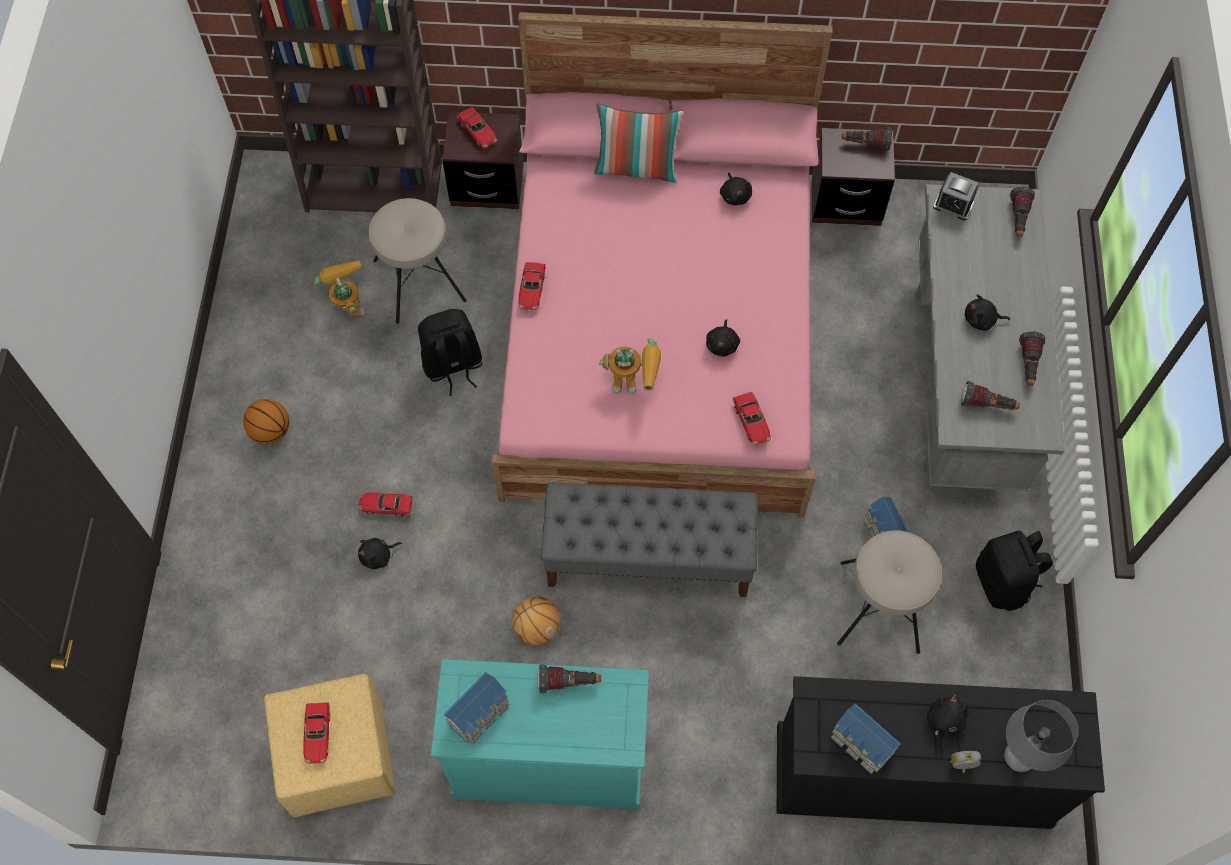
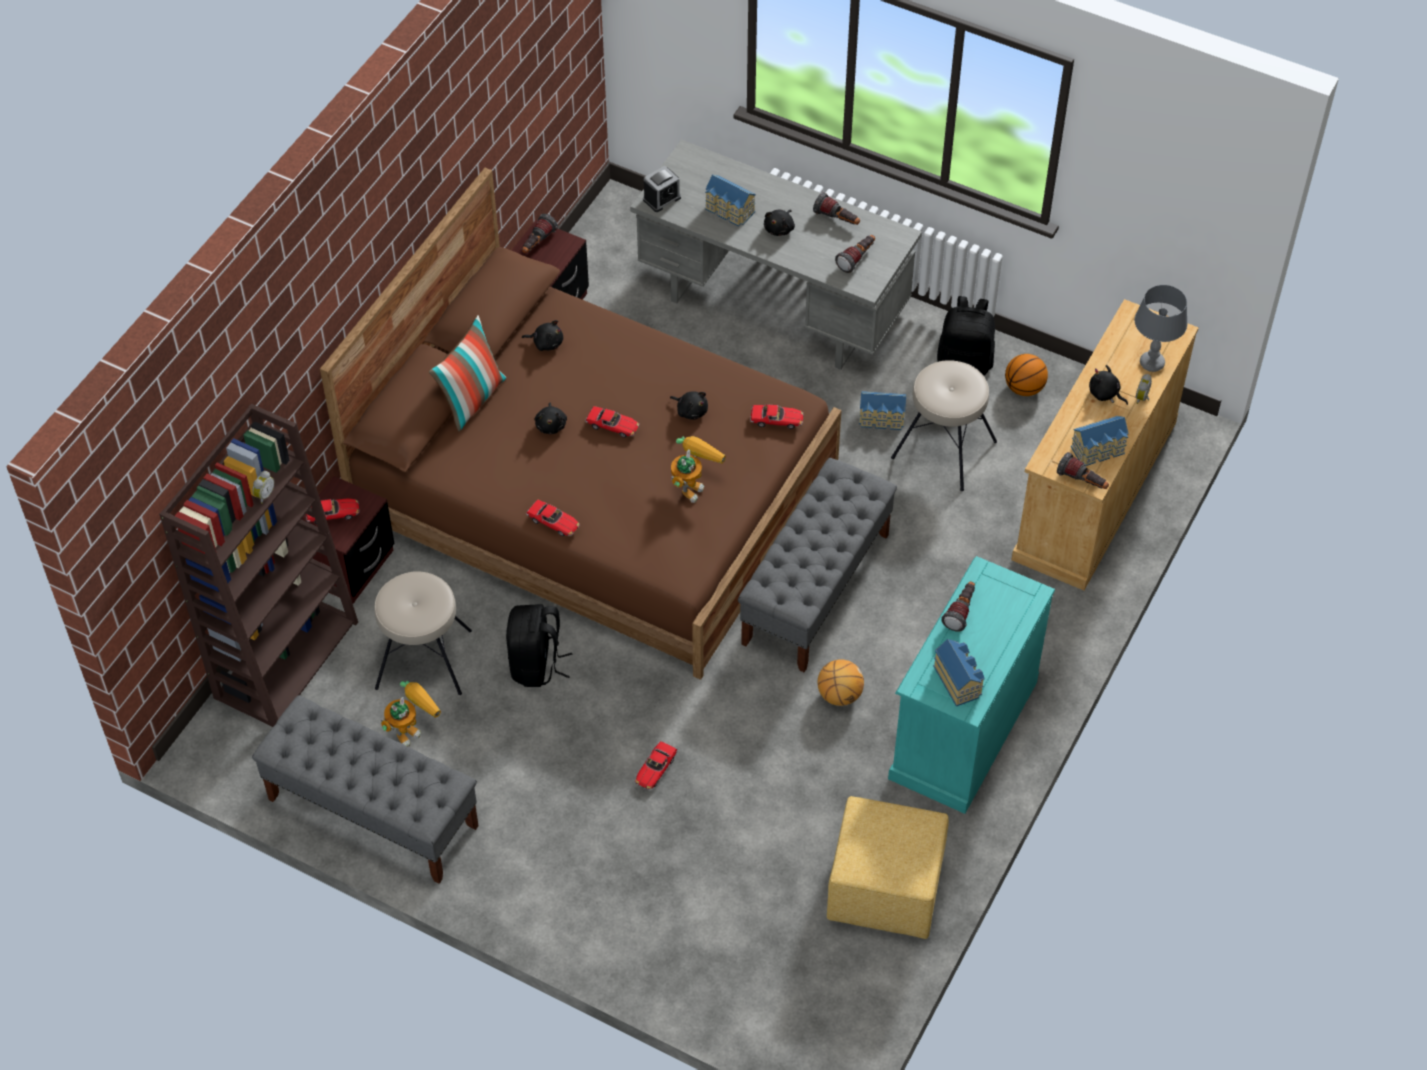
camera: 65 degrees left, 10 degrees down
basketball [243,399,289,444] -> basketball moved to [1005,354,1048,396]
toy car [303,703,330,764] -> toy car moved to [585,406,639,438]
toy robot [314,260,365,316] -> toy robot turned 135 degrees clockwise [381,681,441,747]
black plush toy [358,538,402,569] -> black plush toy moved to [535,402,567,434]
pink bed [492,12,833,518] -> brown bed [320,168,842,680]
black dresser [777,676,1105,829] -> beige dresser [1011,299,1199,590]
flashlight [1010,186,1035,237] -> flashlight moved to [1057,452,1109,489]
none -> alarm clock [252,471,274,504]
none -> grey bench [252,695,479,884]
none -> toy house [705,175,756,227]

